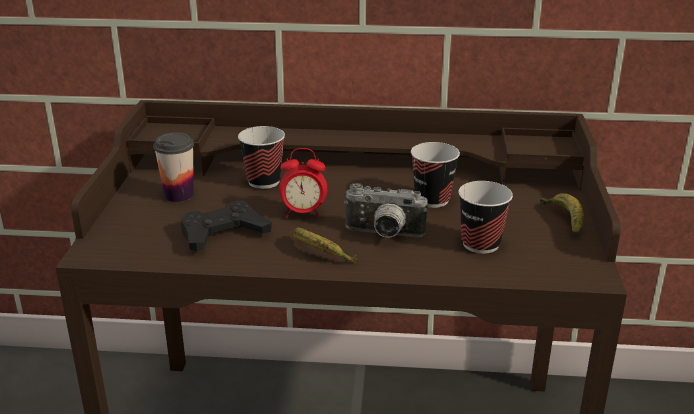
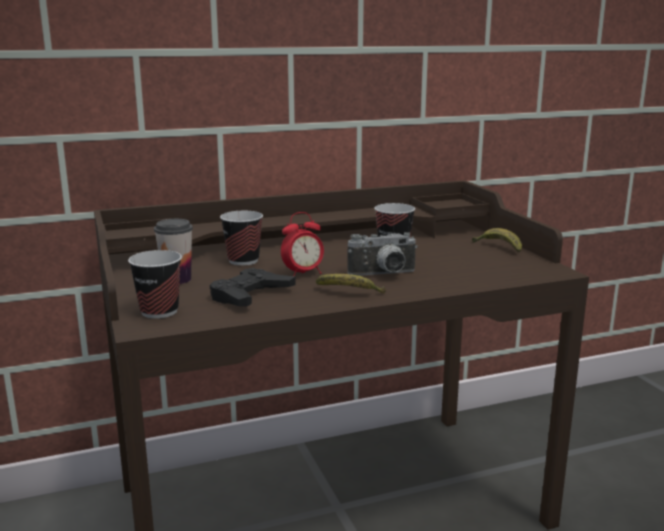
camera: 25 degrees left, 10 degrees down
cup [458,181,513,254] -> cup moved to [128,250,182,319]

